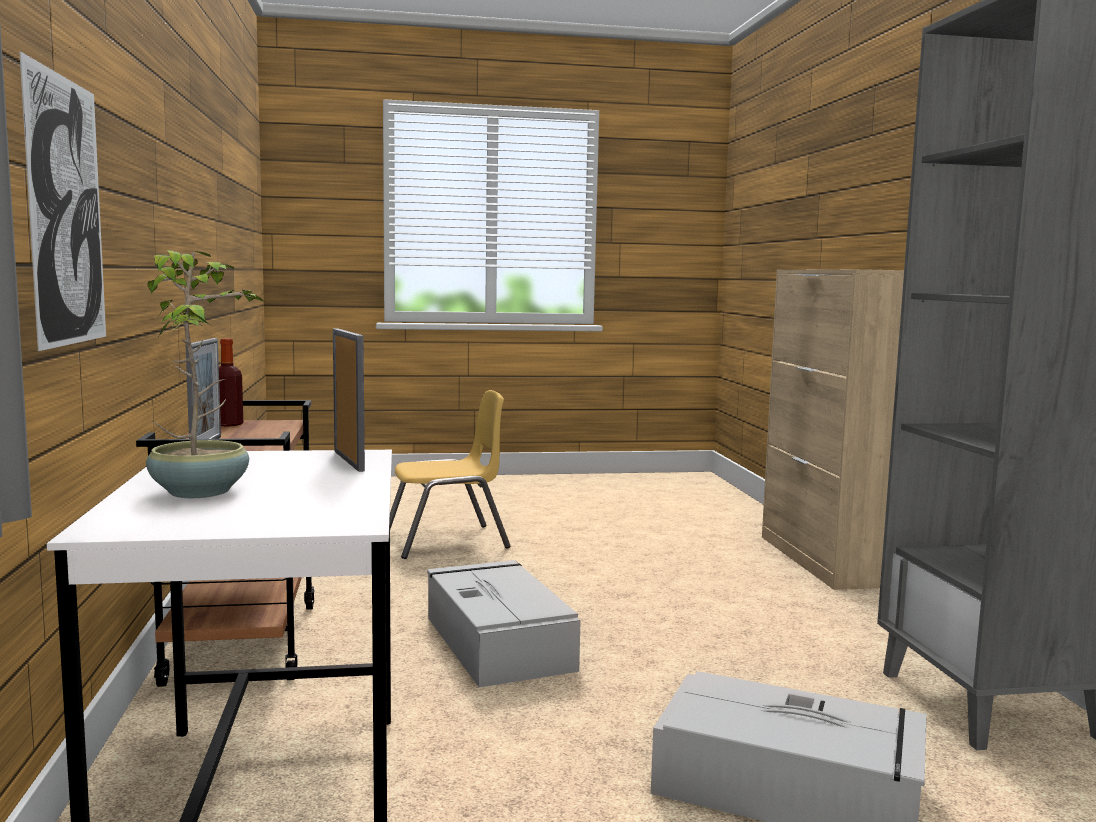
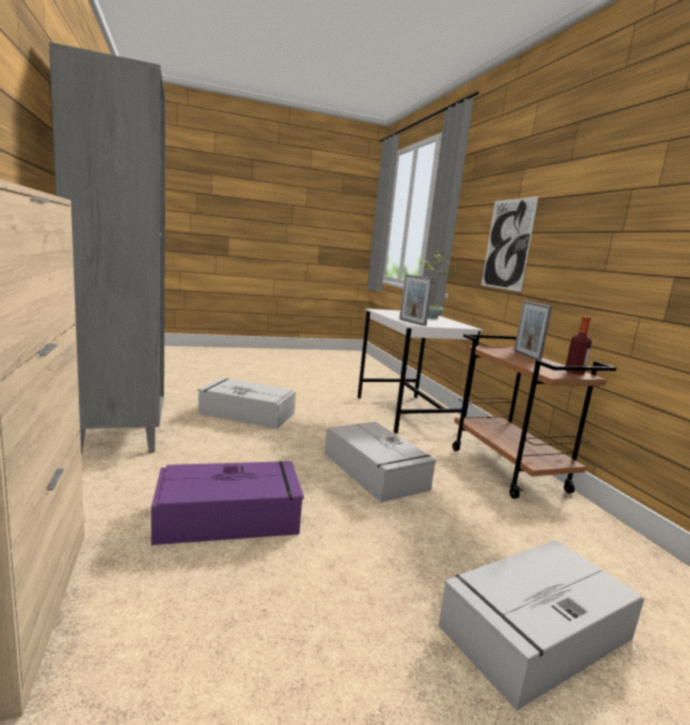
camera: 170 degrees right, 5 degrees up
yellow chair [390,390,511,559] -> grey storage box [438,540,645,711]
none -> purple storage box [151,461,304,545]

